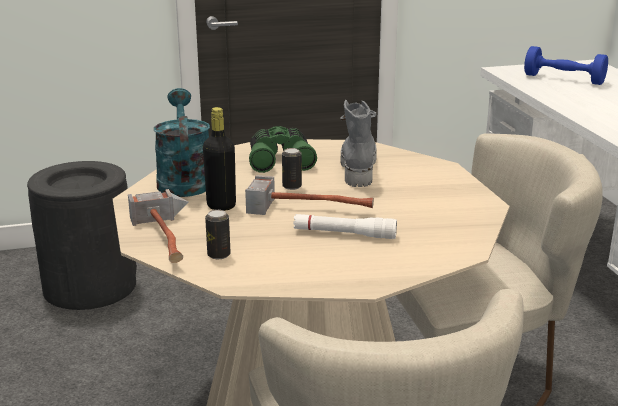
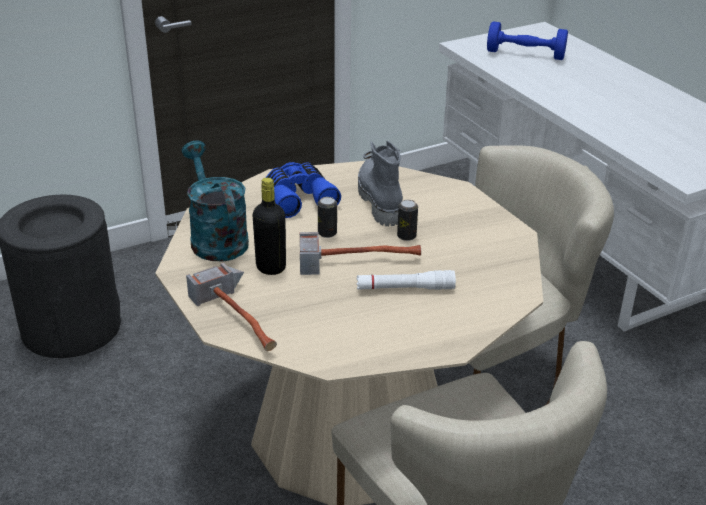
camera: 15 degrees left, 10 degrees up
can [205,210,231,259] -> can moved to [397,200,418,241]
green binoculars [249,126,317,173] -> blue binoculars [265,162,341,218]

